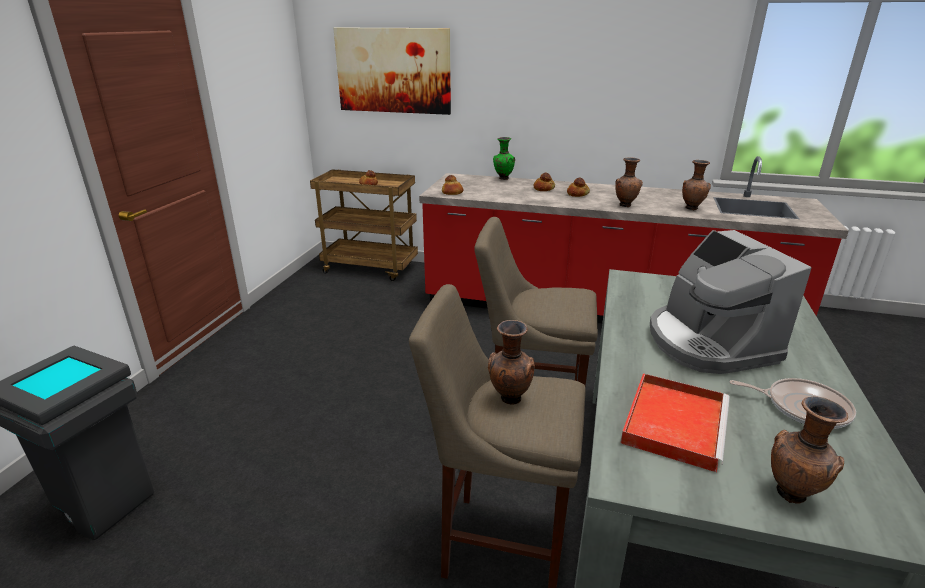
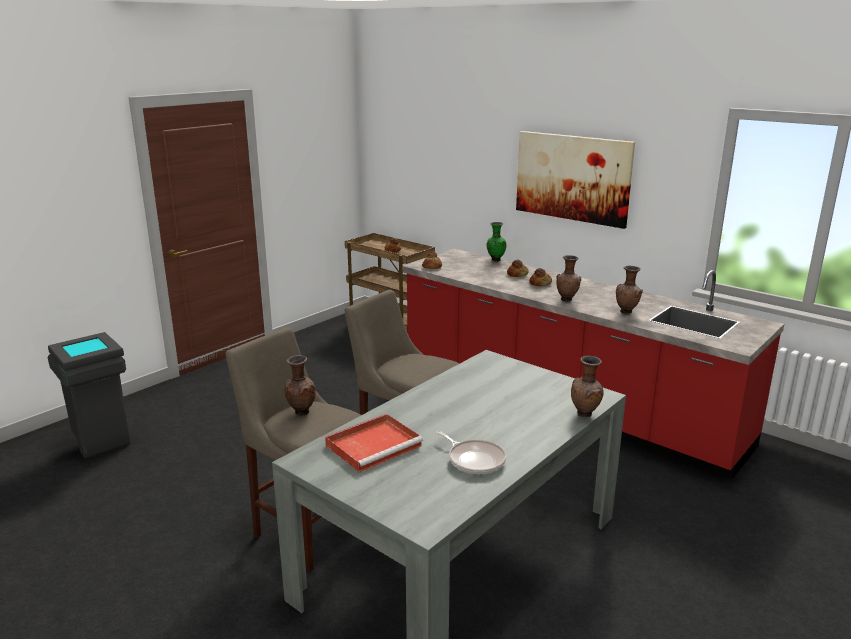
camera: 25 degrees right, 5 degrees down
picture [333,28,451,115] -> picture moved to [516,131,635,229]
coffee machine [650,230,812,374] -> none
brown vase [771,396,848,504] -> brown vase moved to [571,356,604,417]

